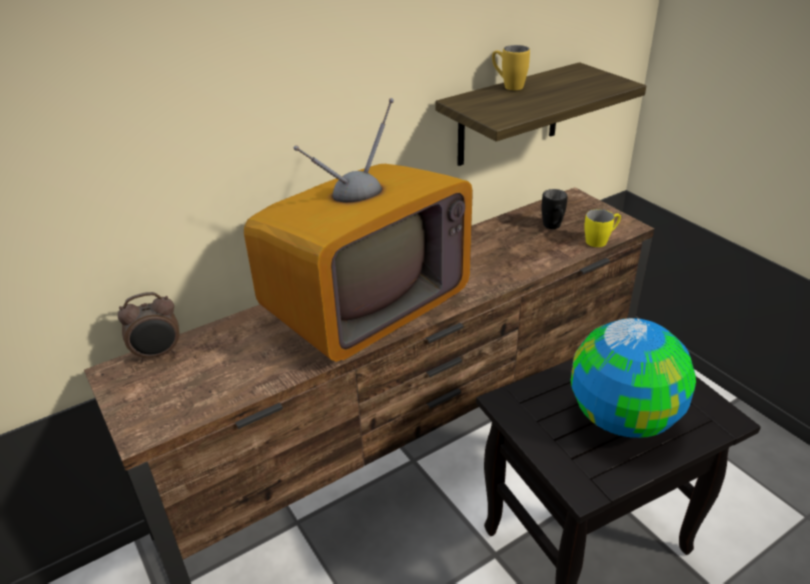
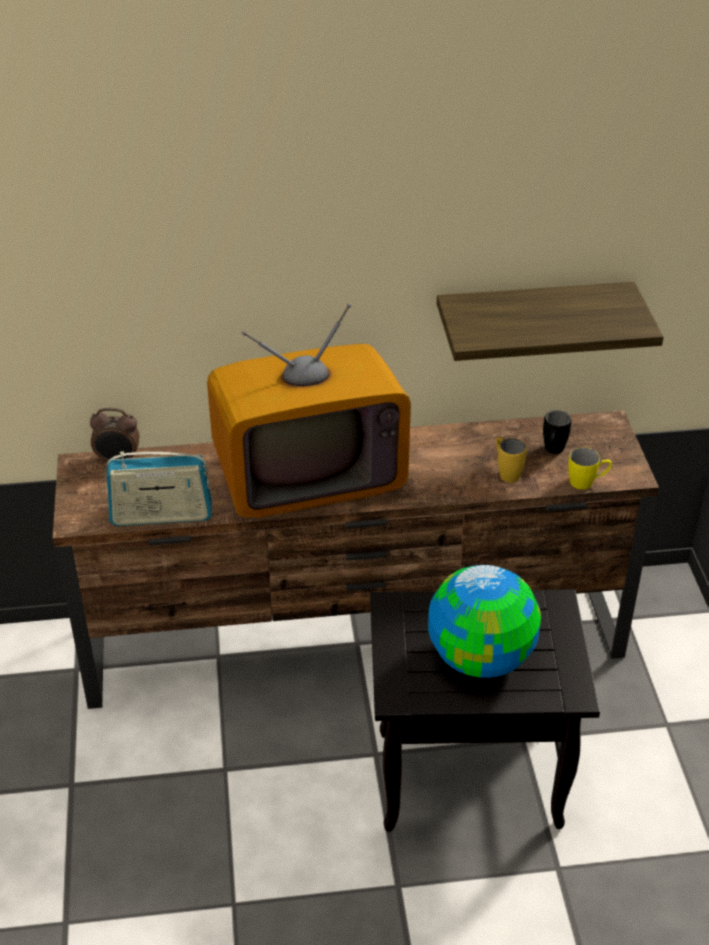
camera: 25 degrees right, 5 degrees up
yellow mug [492,45,530,90] -> yellow mug moved to [496,437,527,483]
none -> radio [105,451,212,526]

